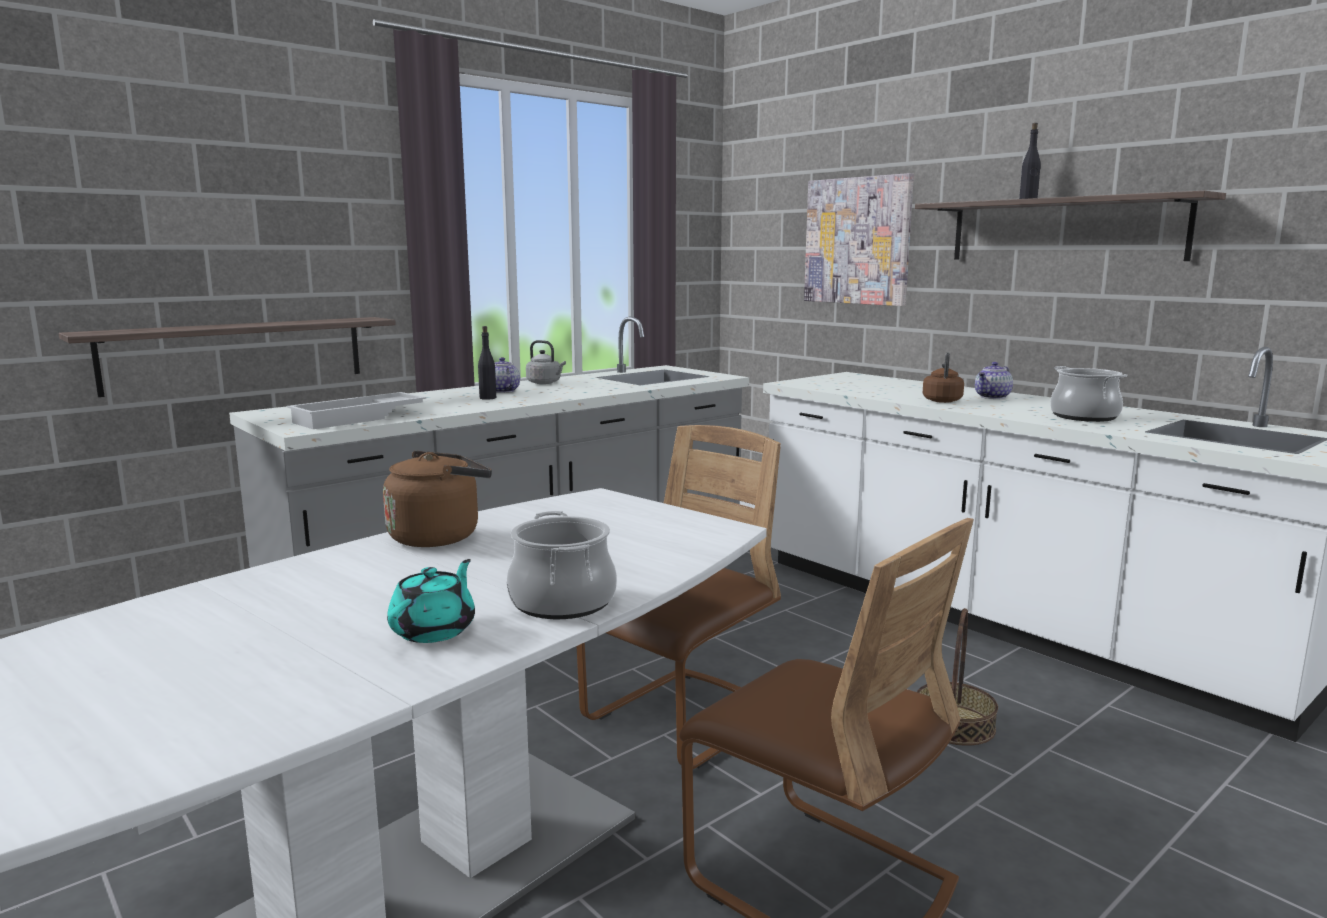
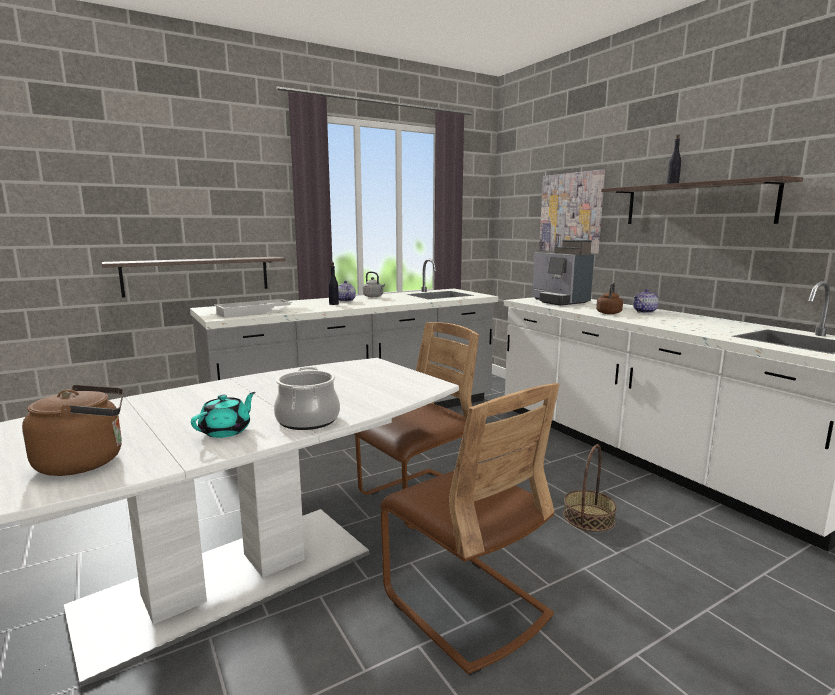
camera: 10 degrees right, 0 degrees up
brown kettle [383,451,492,547] -> brown kettle moved to [22,385,124,476]
cooking pot [1050,366,1128,422] -> none
none -> coffee machine [532,240,594,306]

